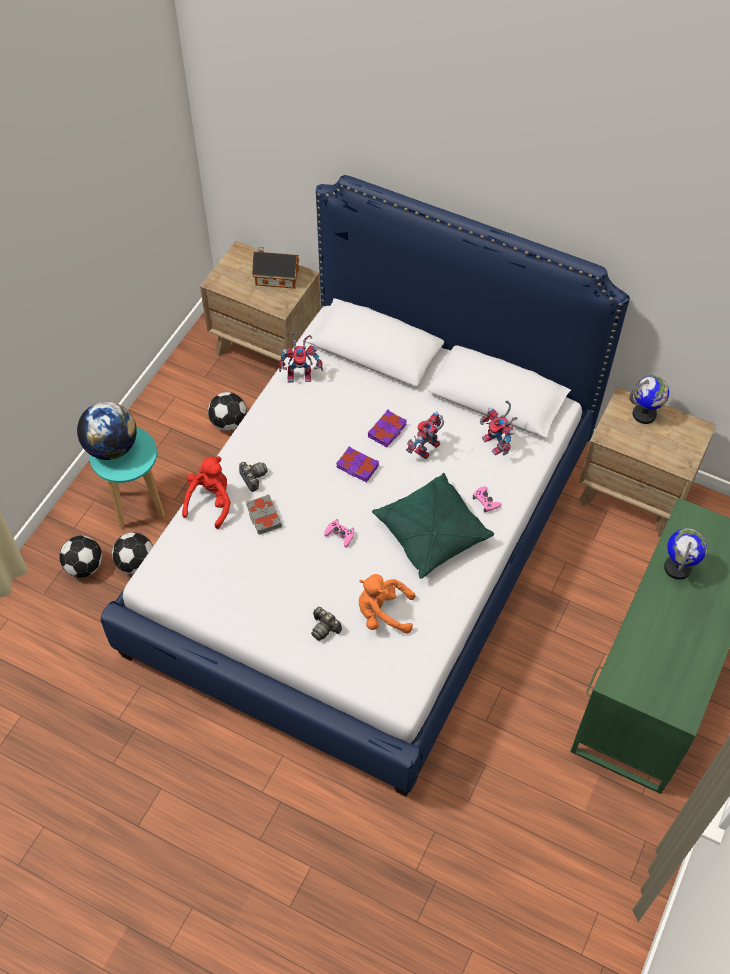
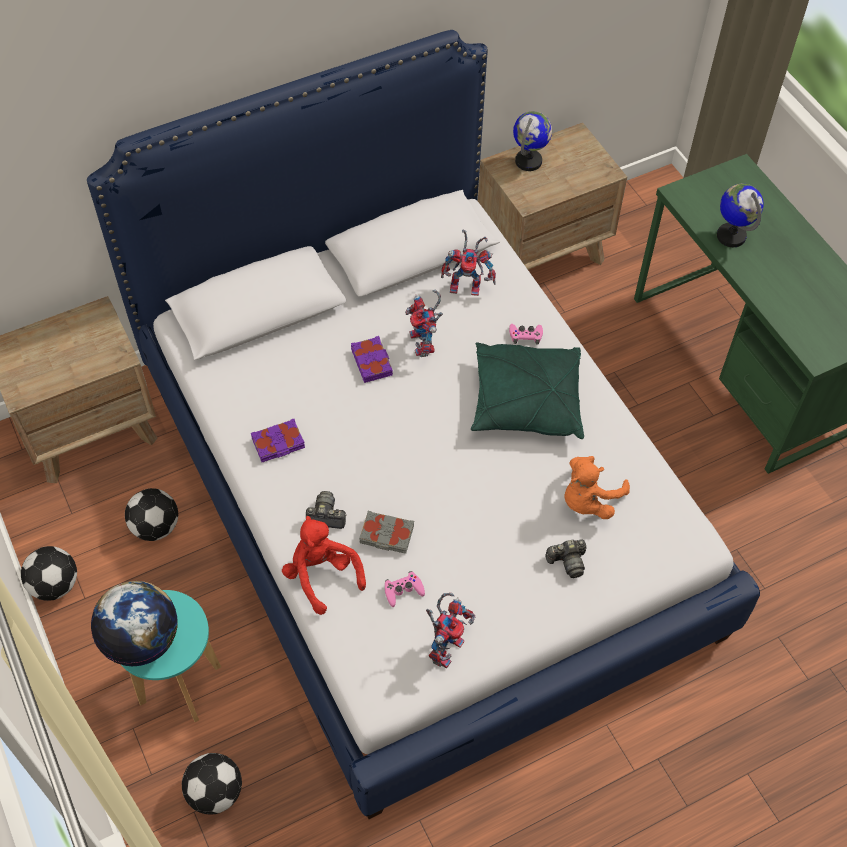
camera: 55 degrees left, 0 degrees up
football [112,532,153,574] -> football moved to [21,546,77,601]
toy house [252,247,299,289] -> none
toy robot [279,332,323,383] -> toy robot moved to [426,593,475,669]
pink game controller [324,519,354,547] -> pink game controller moved to [385,571,425,607]
purple book [336,447,379,483] -> purple book moved to [251,419,305,462]

